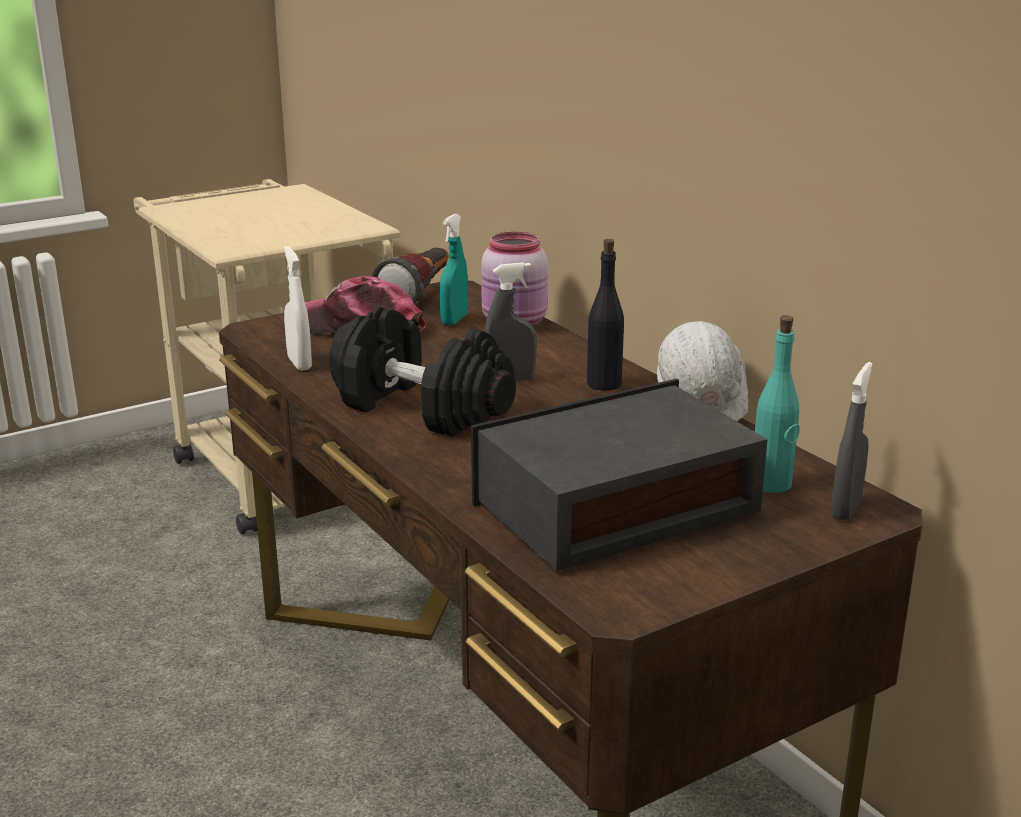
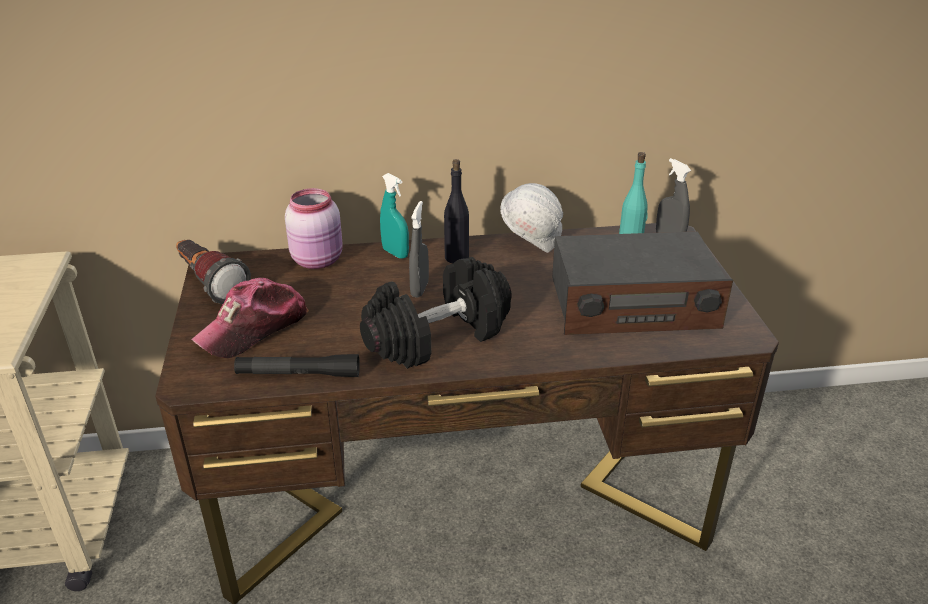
camera: 65 degrees left, 10 degrees up
white spray bottle [284,246,312,371] -> black flashlight [234,354,360,377]
turquoise spray bottle [440,214,468,325] -> turquoise spray bottle moved to [380,173,409,259]
radio [471,379,768,571] -> radio turned 90 degrees counterclockwise [552,231,733,335]

